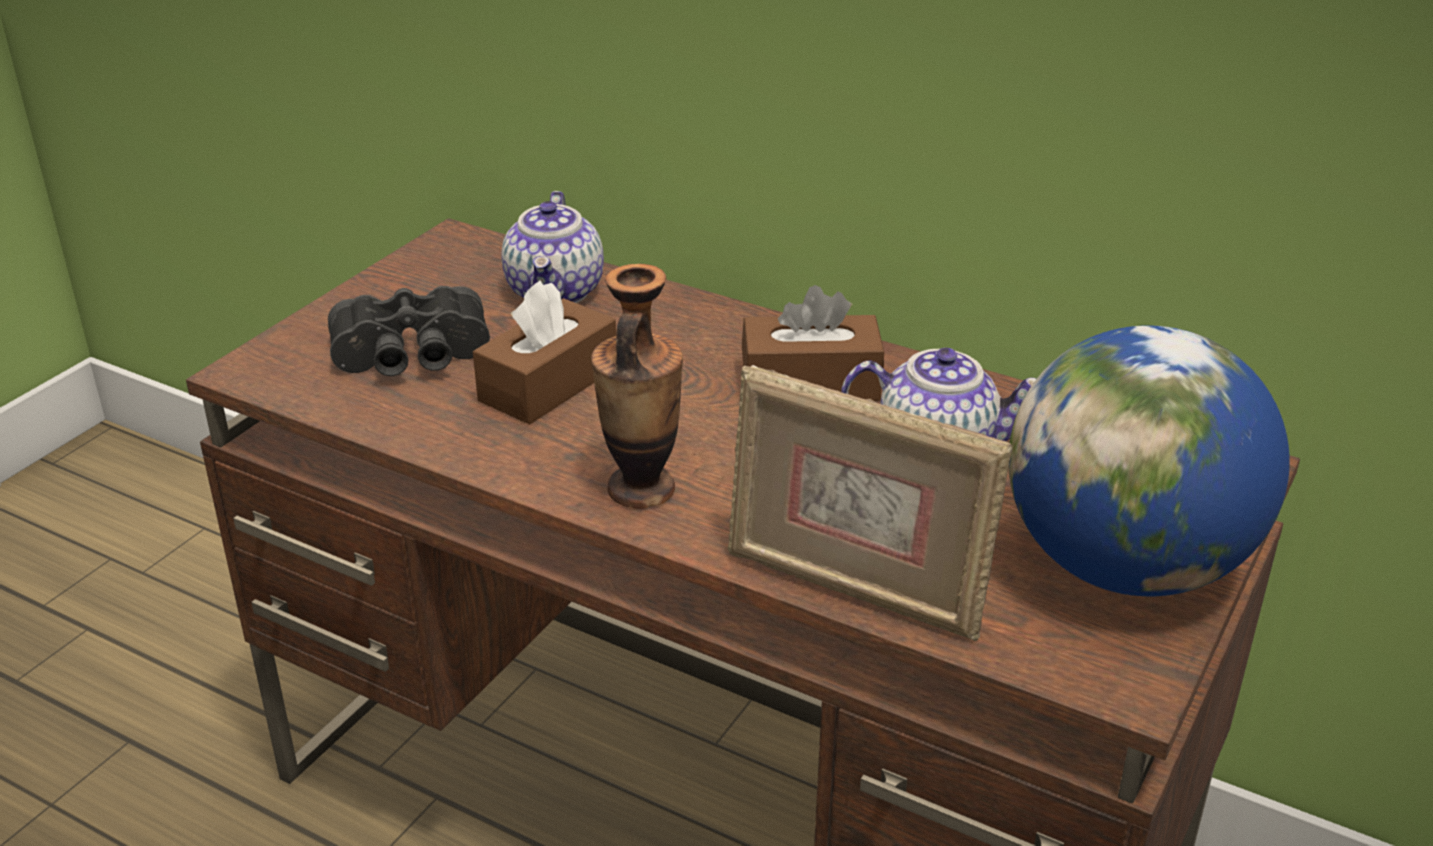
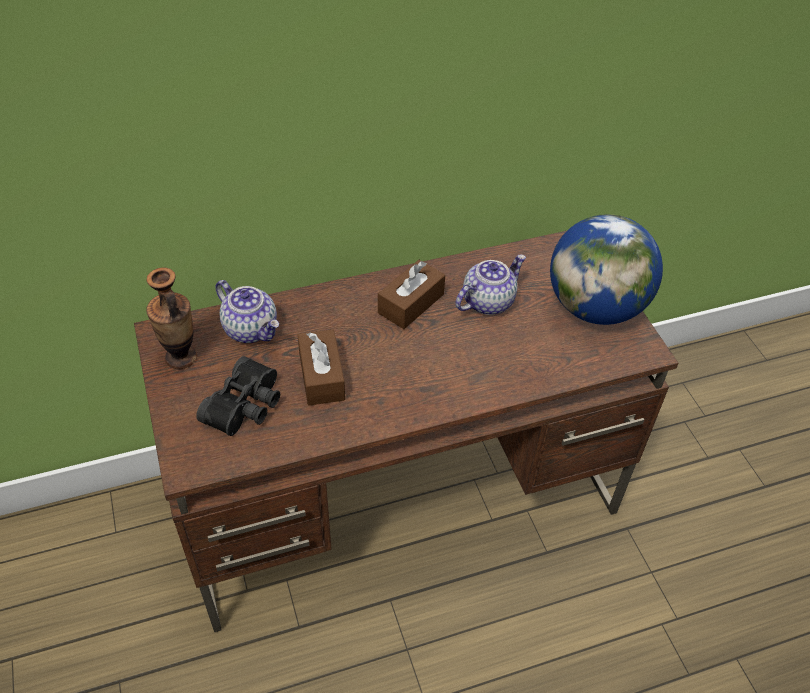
camera: 50 degrees left, 15 degrees up
vase [591,264,683,509] -> vase moved to [146,268,197,369]
picture frame [728,365,1012,641] -> none

